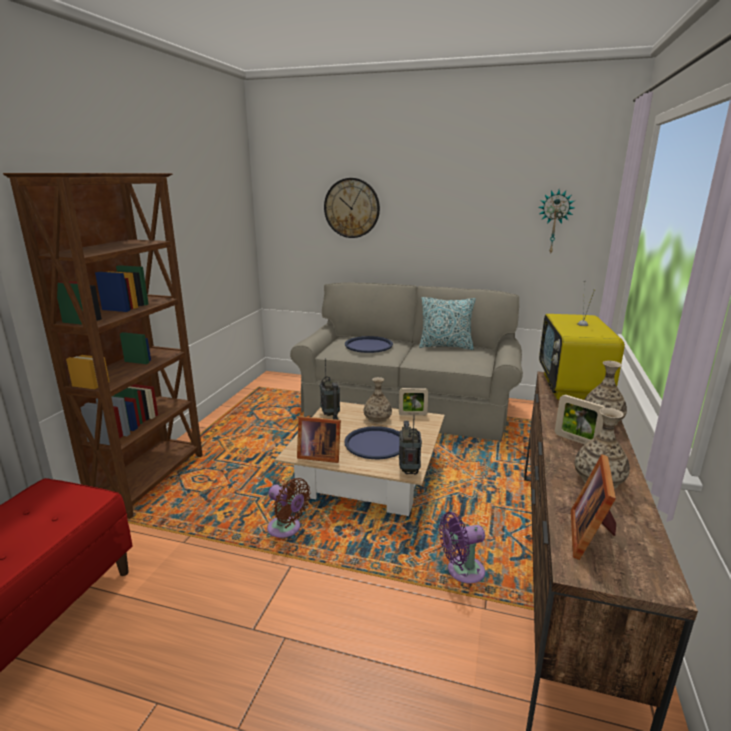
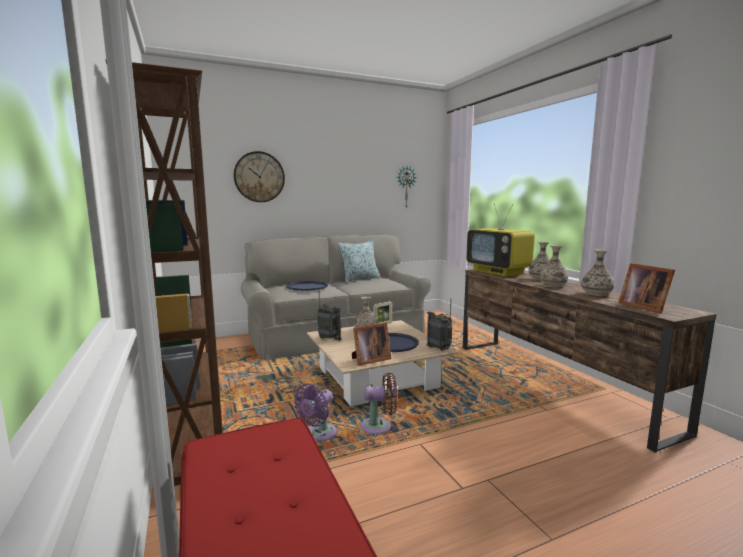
camera: 40 degrees left, 10 degrees down
purple fan [439,512,485,583] -> purple fan moved to [294,384,337,441]
picture frame [555,395,606,444] -> vase [539,245,568,288]

